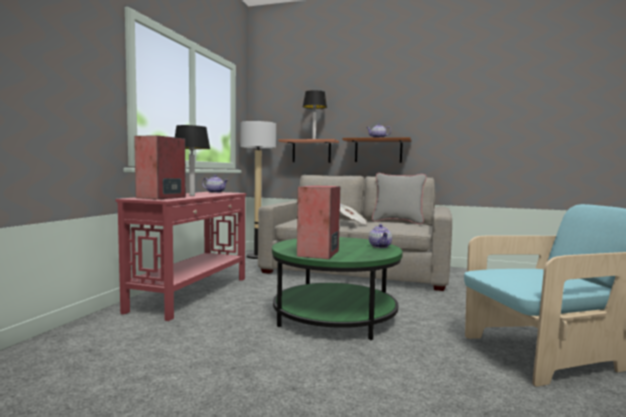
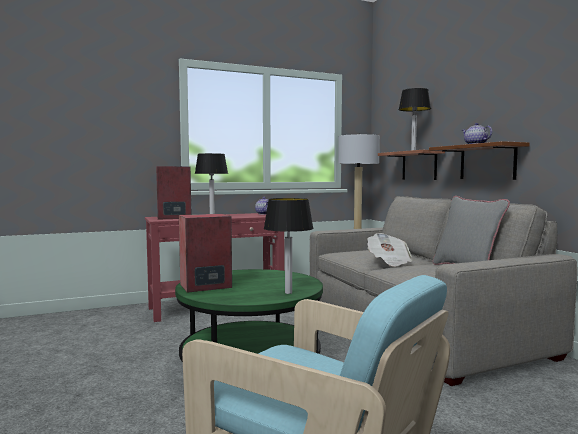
camera: 50 degrees right, 0 degrees up
teapot [369,224,392,248] -> table lamp [264,198,314,294]

